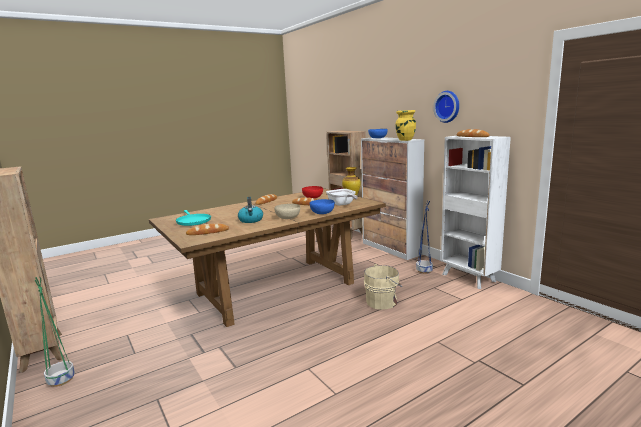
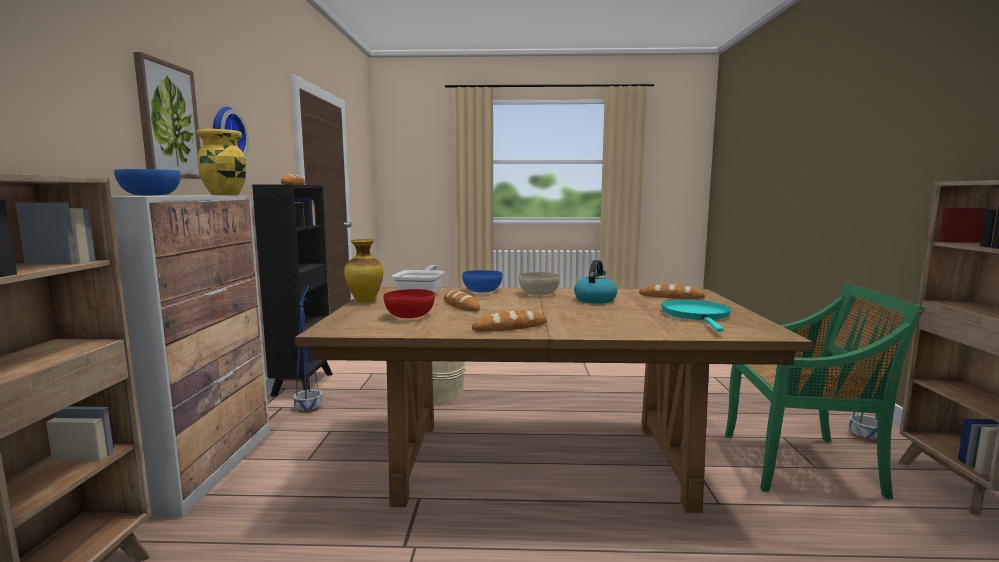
camera: 145 degrees left, 5 degrees down
white bookcase [441,136,511,289] -> black bookcase [252,184,333,397]
none -> picture [133,52,201,179]
none -> green chair [725,282,925,499]

